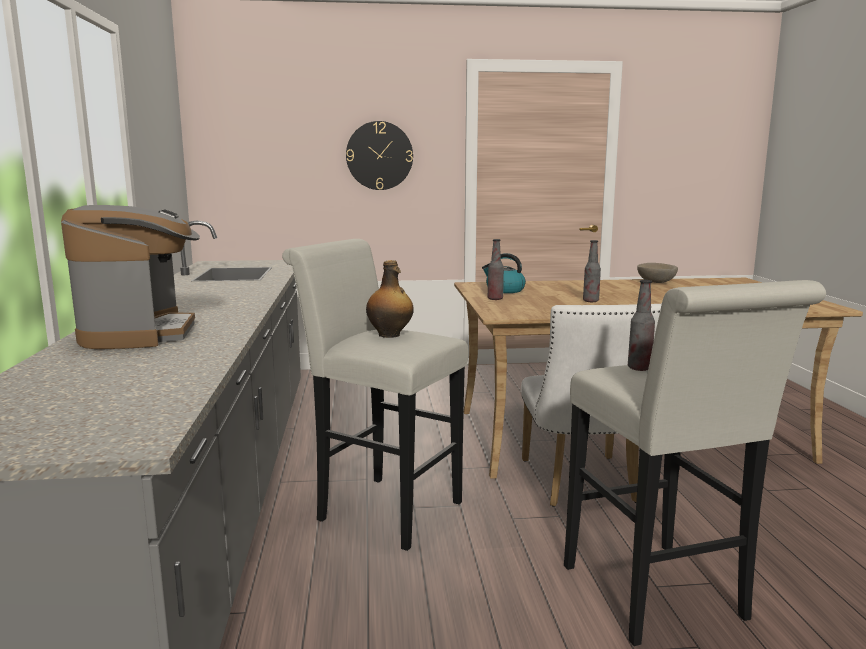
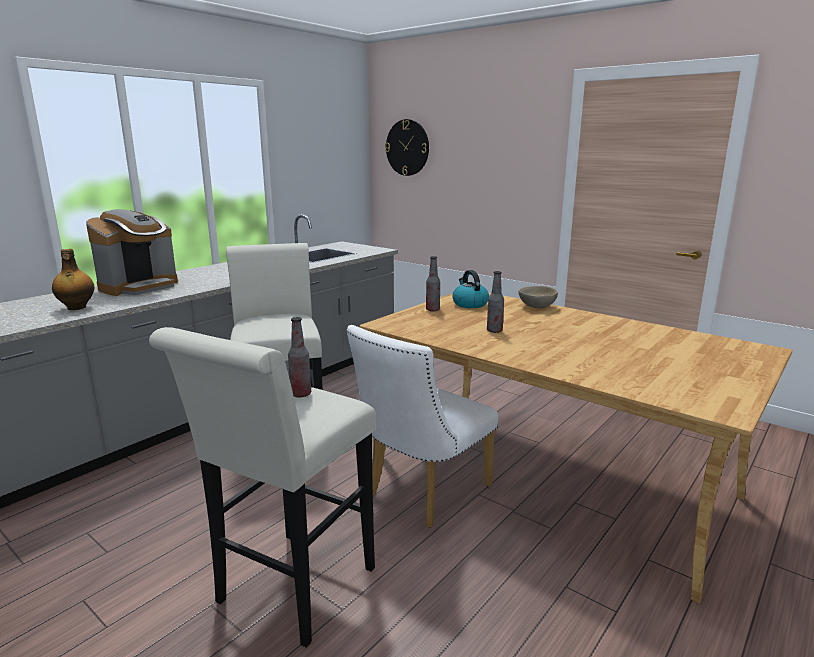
camera: 45 degrees right, 5 degrees up
wall clock [346,121,413,190] -> wall clock moved to [385,119,429,176]
bottle [366,260,414,338] -> bottle moved to [52,249,94,310]
beige bowl [637,263,678,283] -> beige bowl moved to [518,286,558,309]

